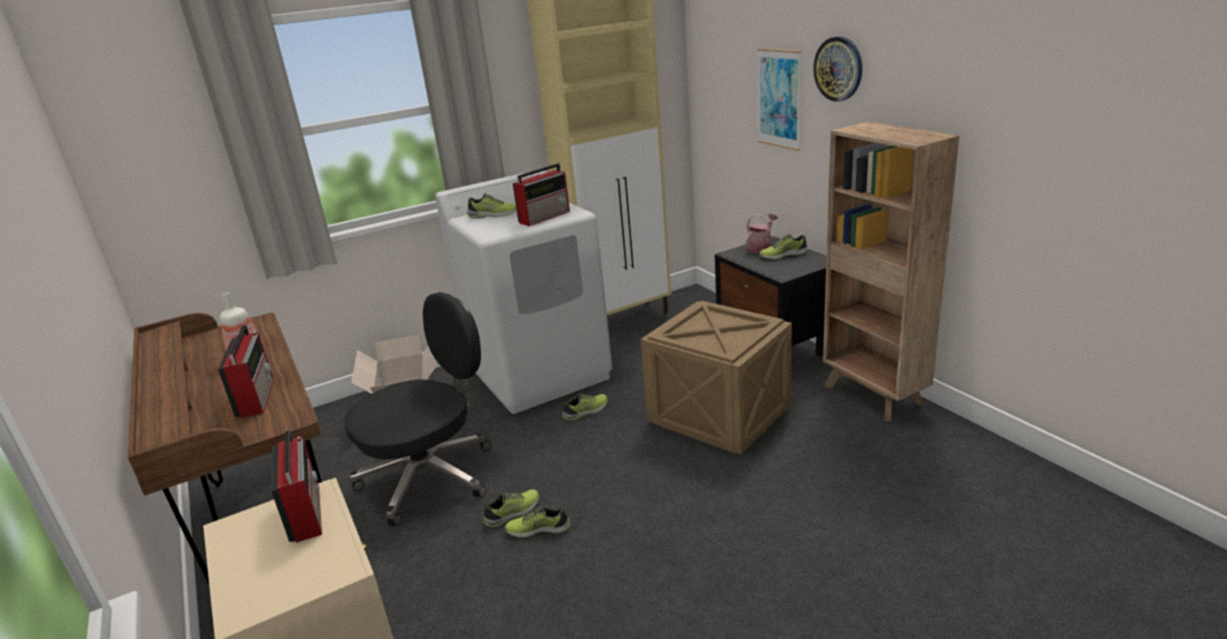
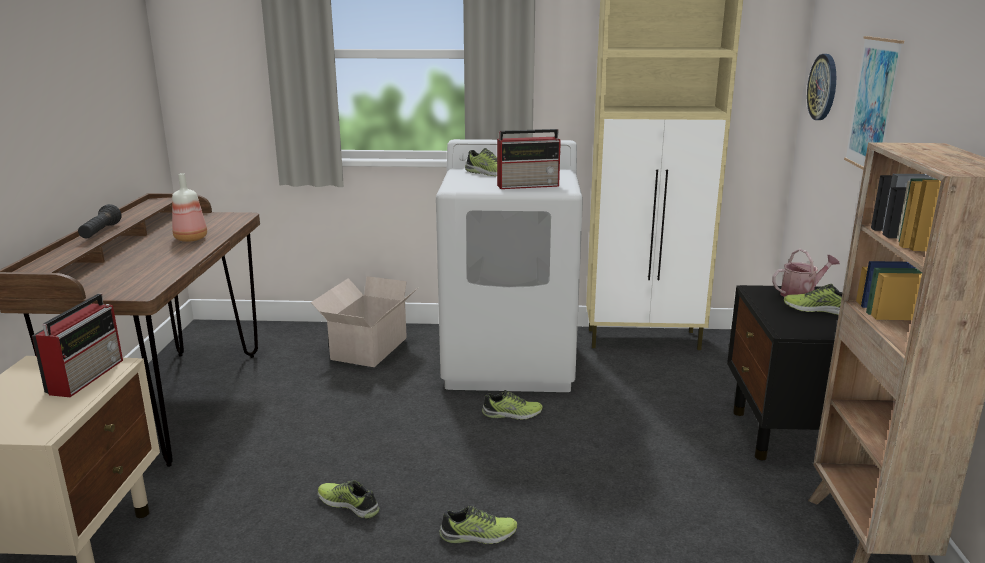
camera: 30 degrees right, 5 degrees down
radio [218,325,274,418] -> none
black office chair [344,292,492,526] -> none
shoe [484,489,539,528] -> shoe moved to [439,506,517,544]
crate [641,301,792,455] -> none
wall clock [813,36,862,102] -> wall clock moved to [807,54,836,120]
none -> black flashlight [78,204,121,239]

